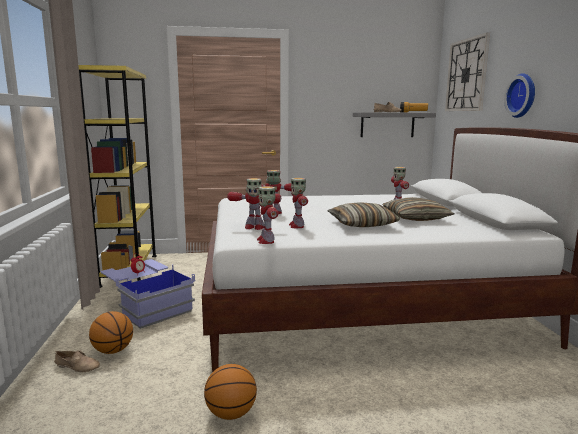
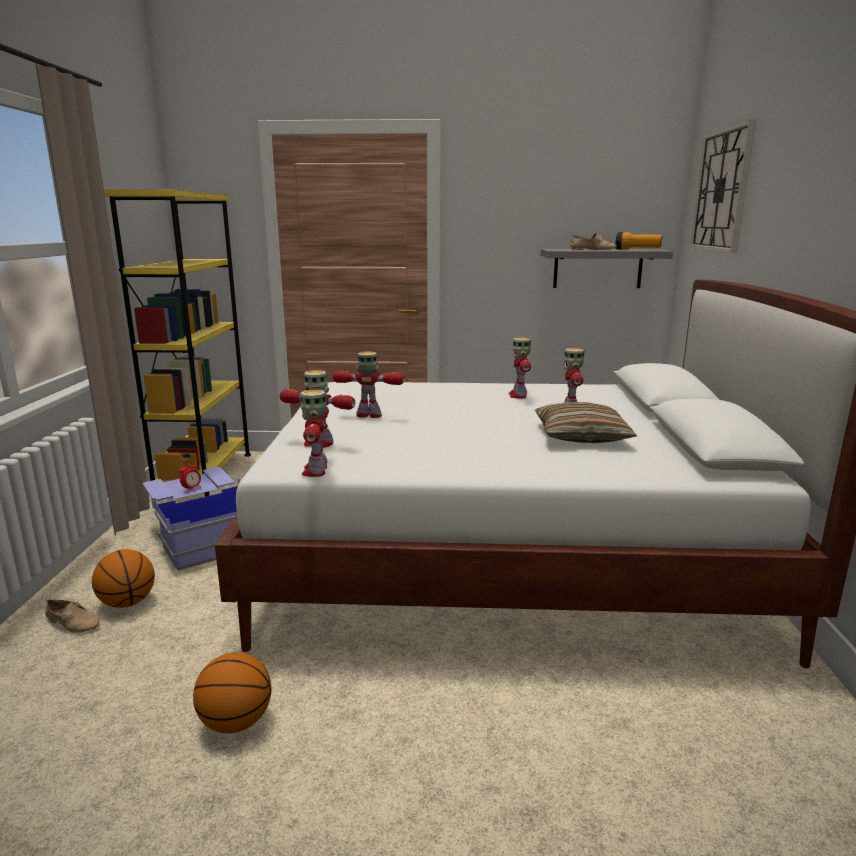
camera: 10 degrees right, 5 degrees up
toy robot [289,178,308,228] -> toy robot moved to [509,337,531,399]
pillow [328,202,400,227] -> none
wall clock [504,73,535,118] -> none

